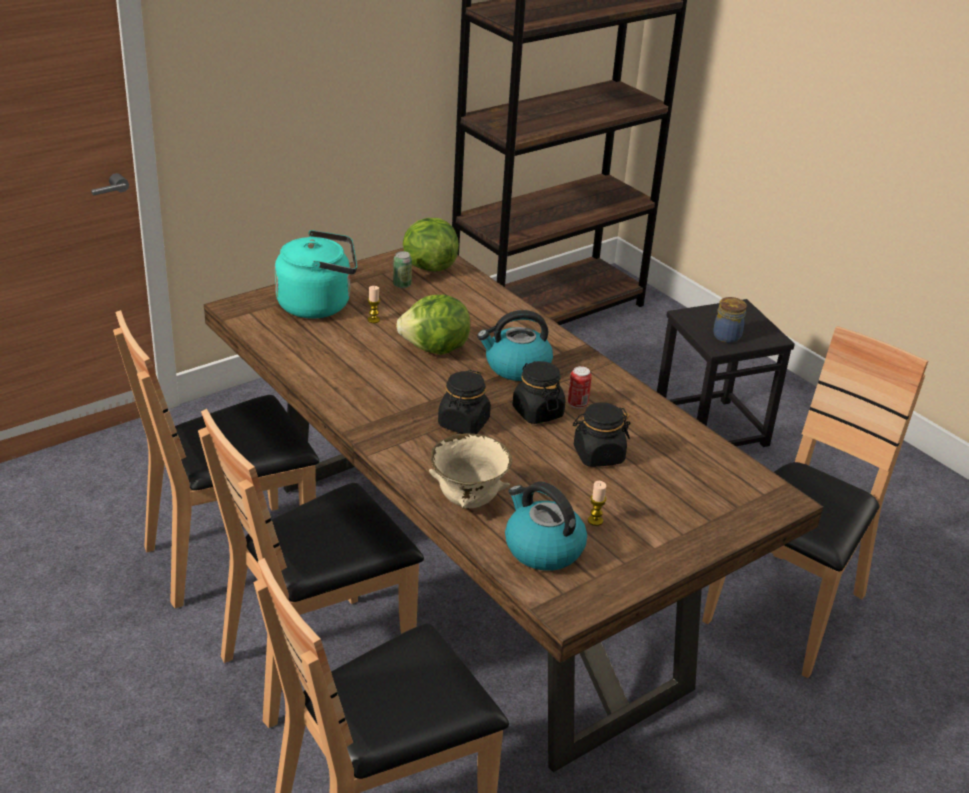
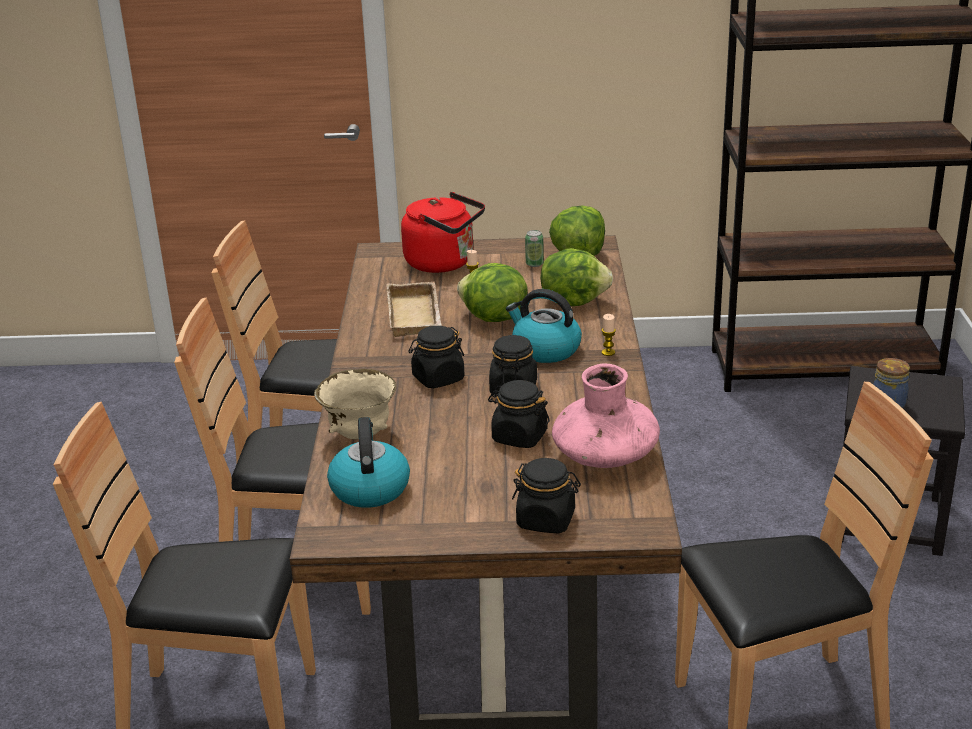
camera: 40 degrees right, 5 degrees down
turquoise kettle [275,230,357,319] -> red kettle [401,192,485,273]
can [568,366,592,409] -> none
candle [588,481,606,526] -> candle moved to [602,314,616,356]
none -> beige tray [386,282,442,337]
none -> black jar [512,458,581,533]
none -> lettuce [540,248,613,306]
none -> pink vase [552,364,660,468]

